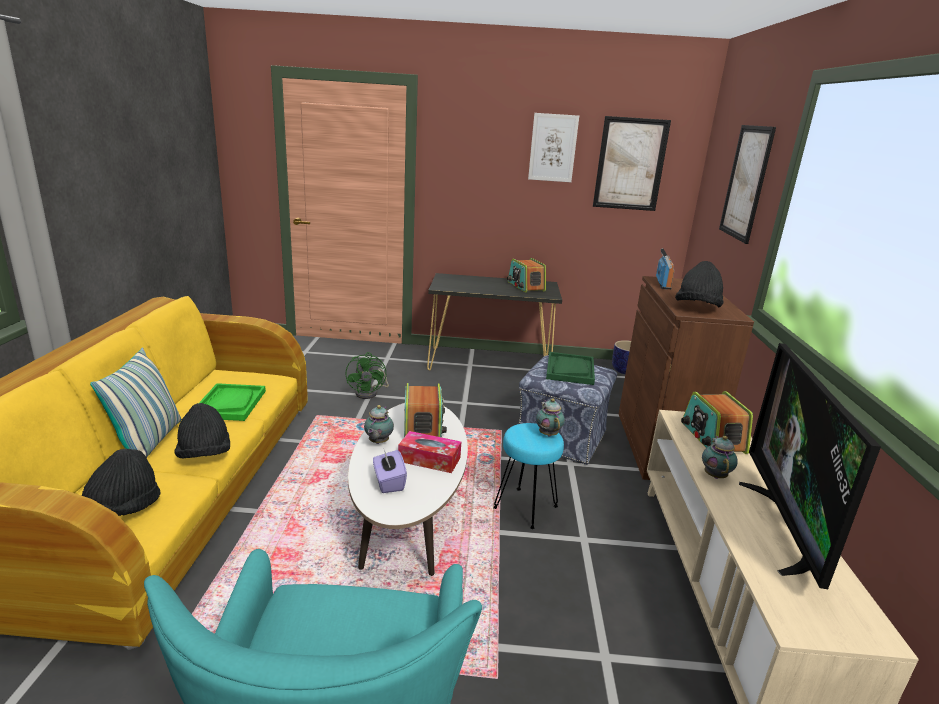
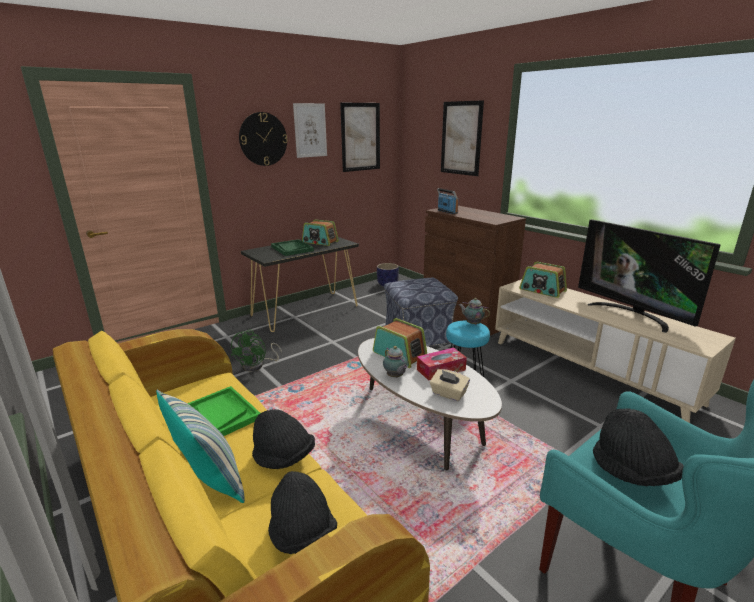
camera: 40 degrees left, 0 degrees up
green fan [345,352,389,399] -> green fan turned 60 degrees clockwise [231,329,282,371]
purple tissue box [373,450,407,493] -> beige tissue box [430,369,470,401]
green tray [546,352,595,385] -> green tray moved to [271,239,314,256]
black hat [675,261,724,307] -> black hat moved to [593,408,684,486]
teapot [702,436,738,479] -> none
none -> wall clock [239,112,288,166]

